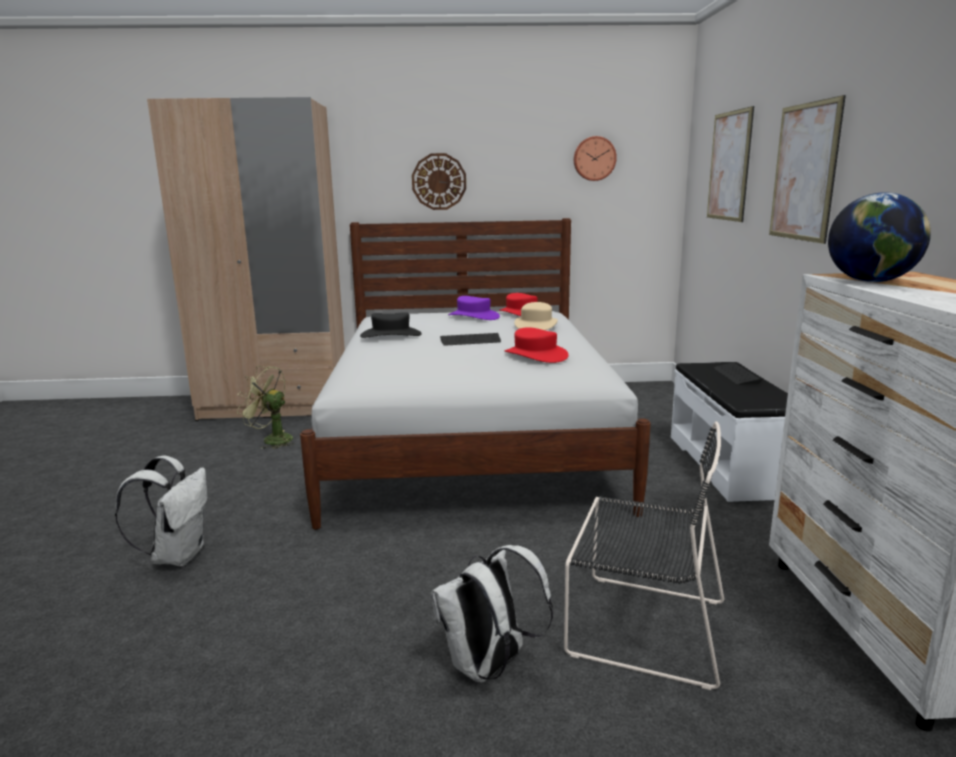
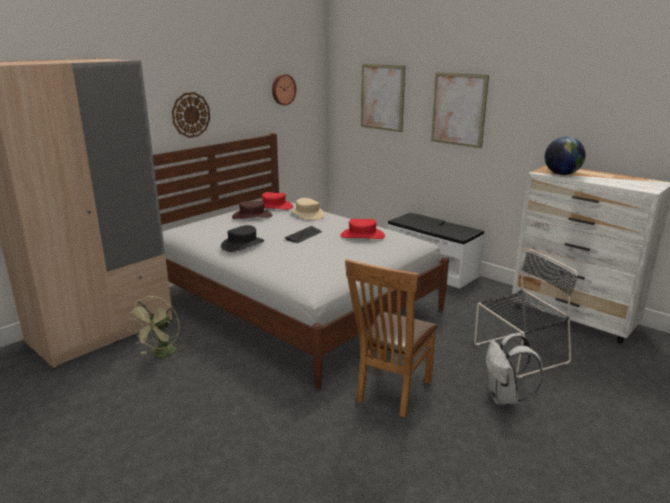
camera: 45 degrees left, 5 degrees up
white backpack [115,456,207,566] -> none
green fan [237,366,294,449] -> green fan turned 45 degrees counterclockwise [127,296,185,358]
purple hat [448,296,500,320] -> brown hat [232,201,272,219]
none -> brown chair [345,259,438,417]

